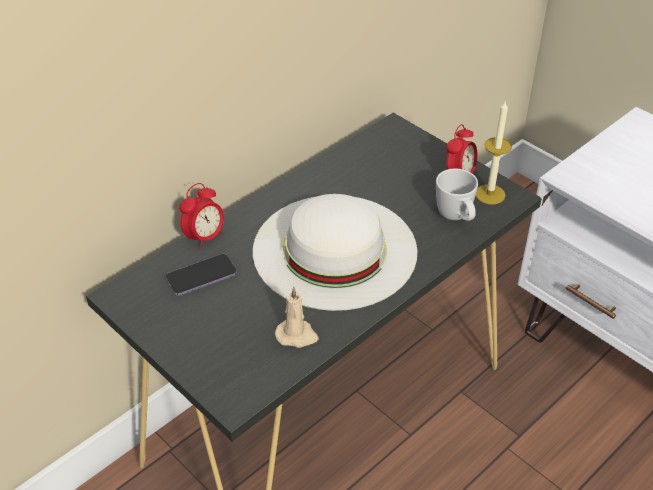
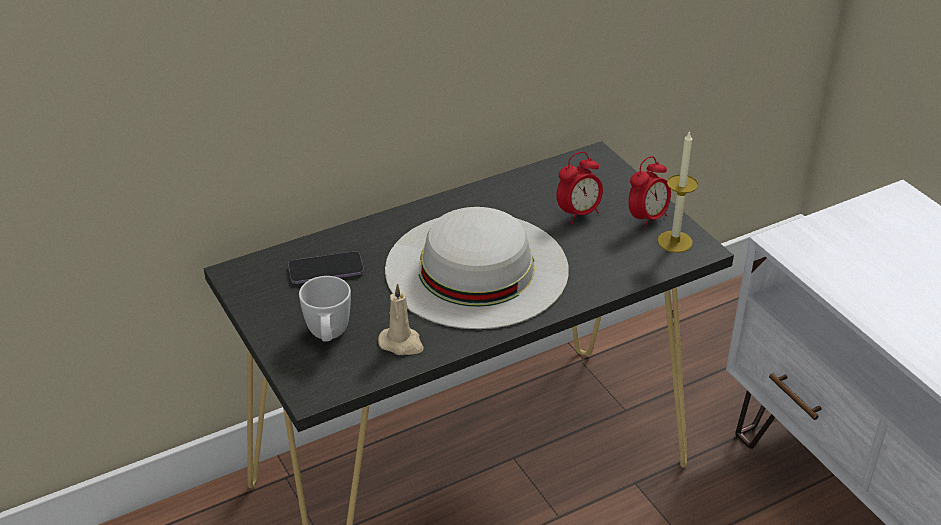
camera: 15 degrees right, 5 degrees down
alarm clock [179,183,224,250] -> alarm clock moved to [557,152,603,224]
white mug [436,169,478,221] -> white mug moved to [299,276,351,342]

